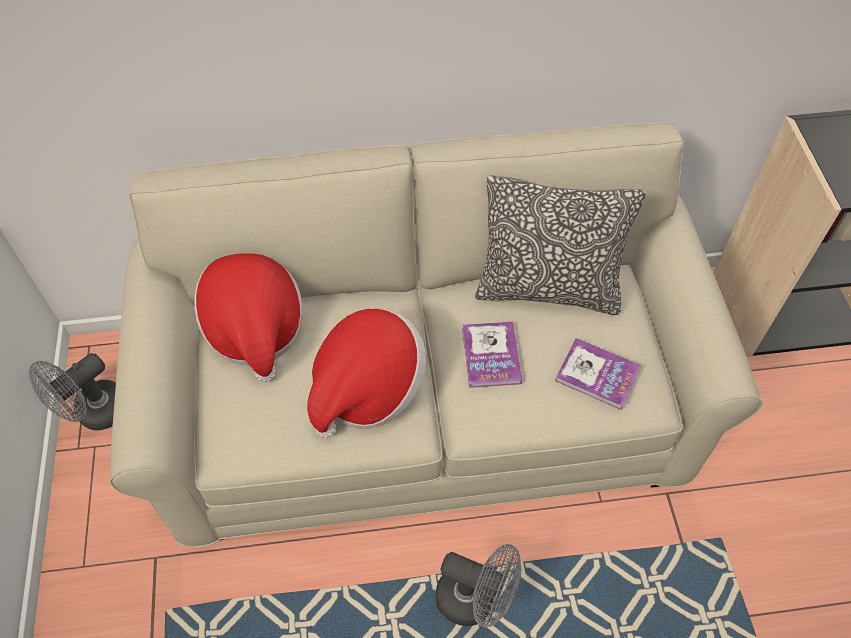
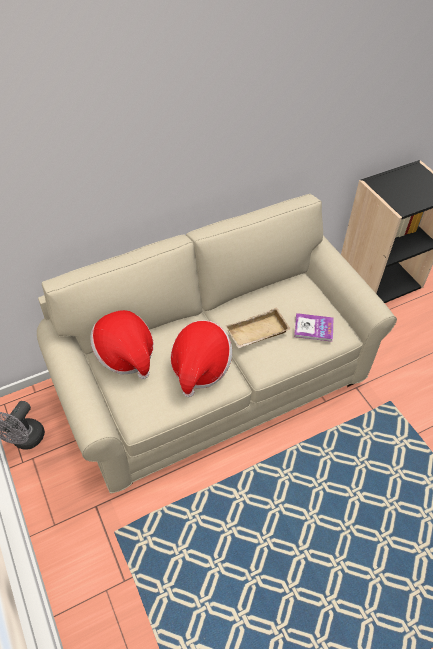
camera: 20 degrees left, 5 degrees down
grey fan [436,544,521,627] -> none
book [462,321,522,388] -> beige tray [226,307,290,348]
pillow [475,175,646,315] -> none

